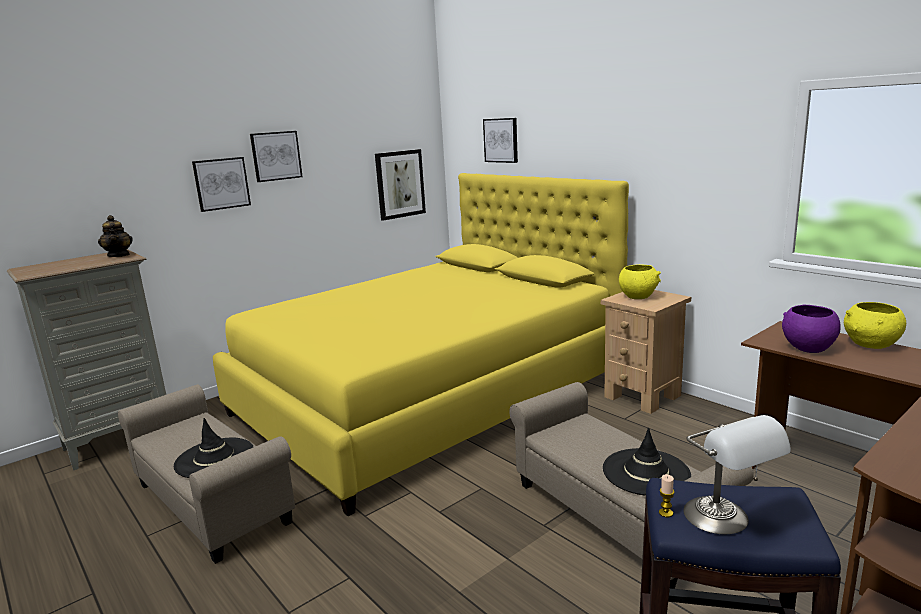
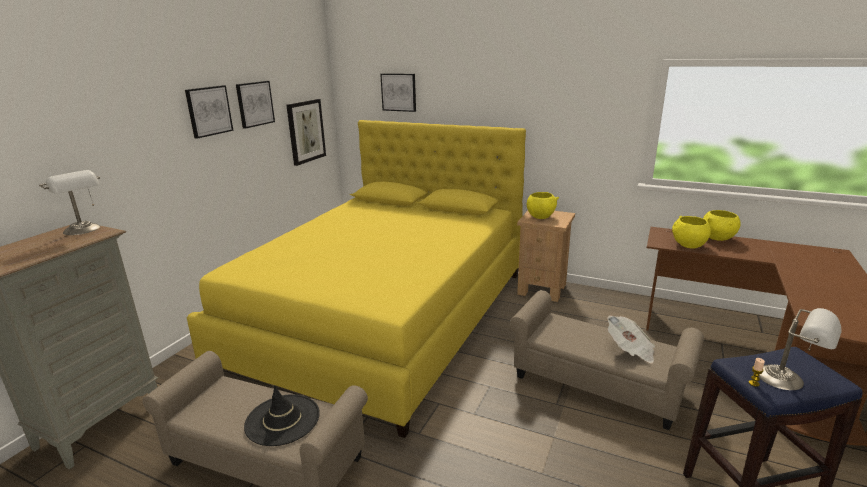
camera: 25 degrees left, 5 degrees up
teapot [98,215,133,257] -> white table lamp [39,170,100,235]
picture [192,157,251,212] -> picture moved to [236,81,275,129]
black hat [603,427,691,496] -> newspaper [607,315,655,363]
purple bowl [782,304,841,353] -> yellow bowl [672,216,711,249]

